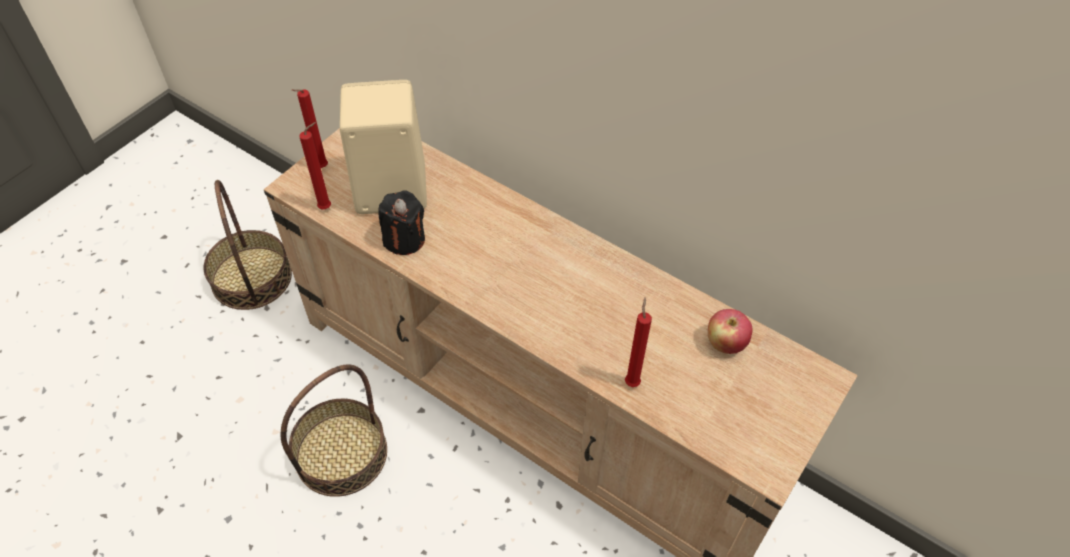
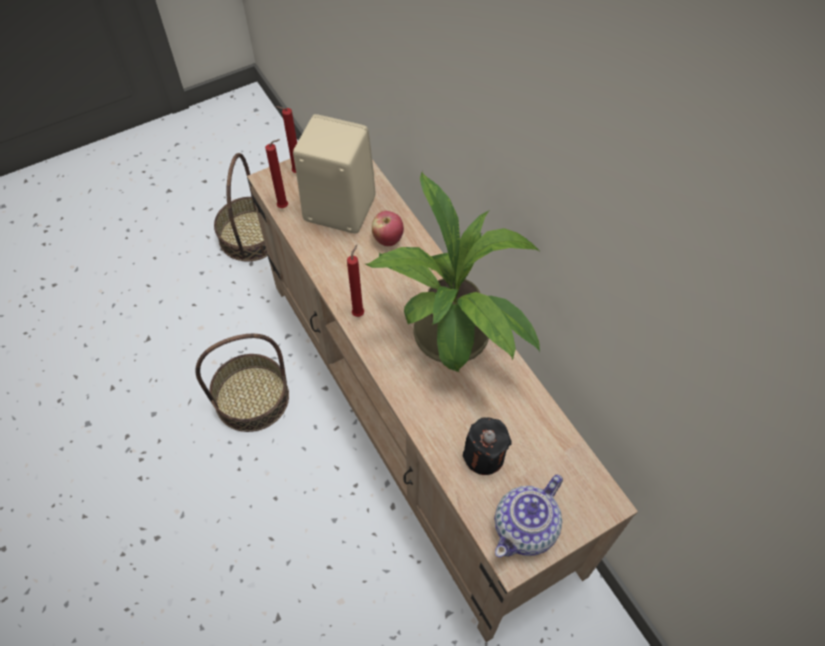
camera: 25 degrees right, 5 degrees up
black candle [378,190,425,255] -> black candle moved to [463,417,511,475]
red candle [625,298,652,387] -> red candle moved to [347,245,364,317]
apple [708,309,753,354] -> apple moved to [372,211,404,246]
none -> potted plant [365,172,540,372]
none -> teapot [494,475,563,557]

